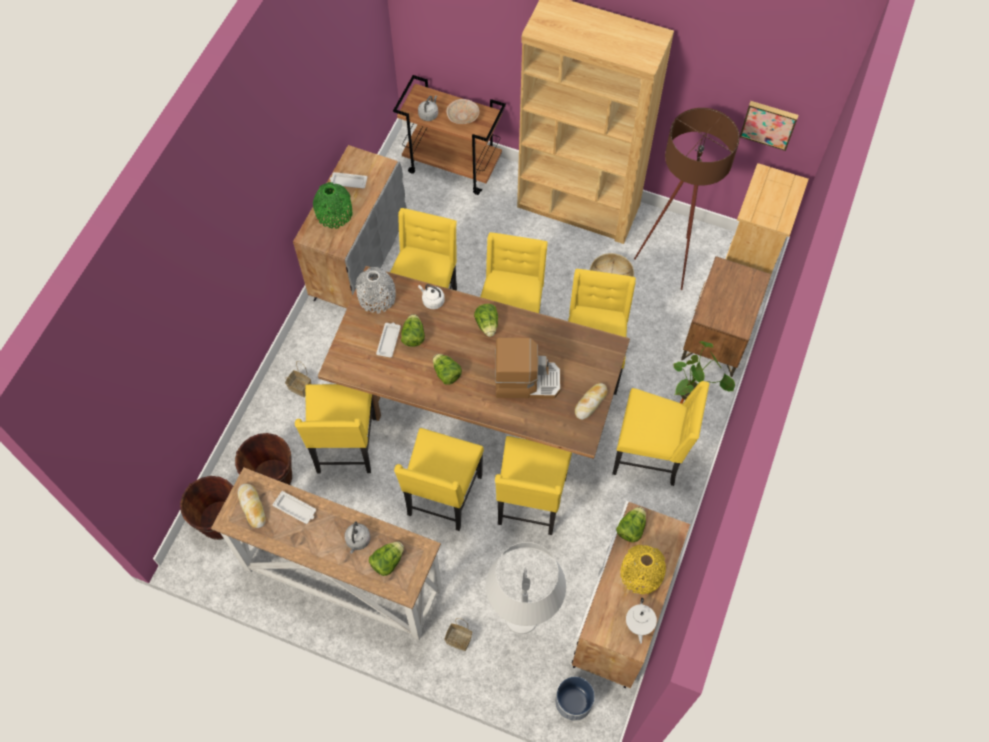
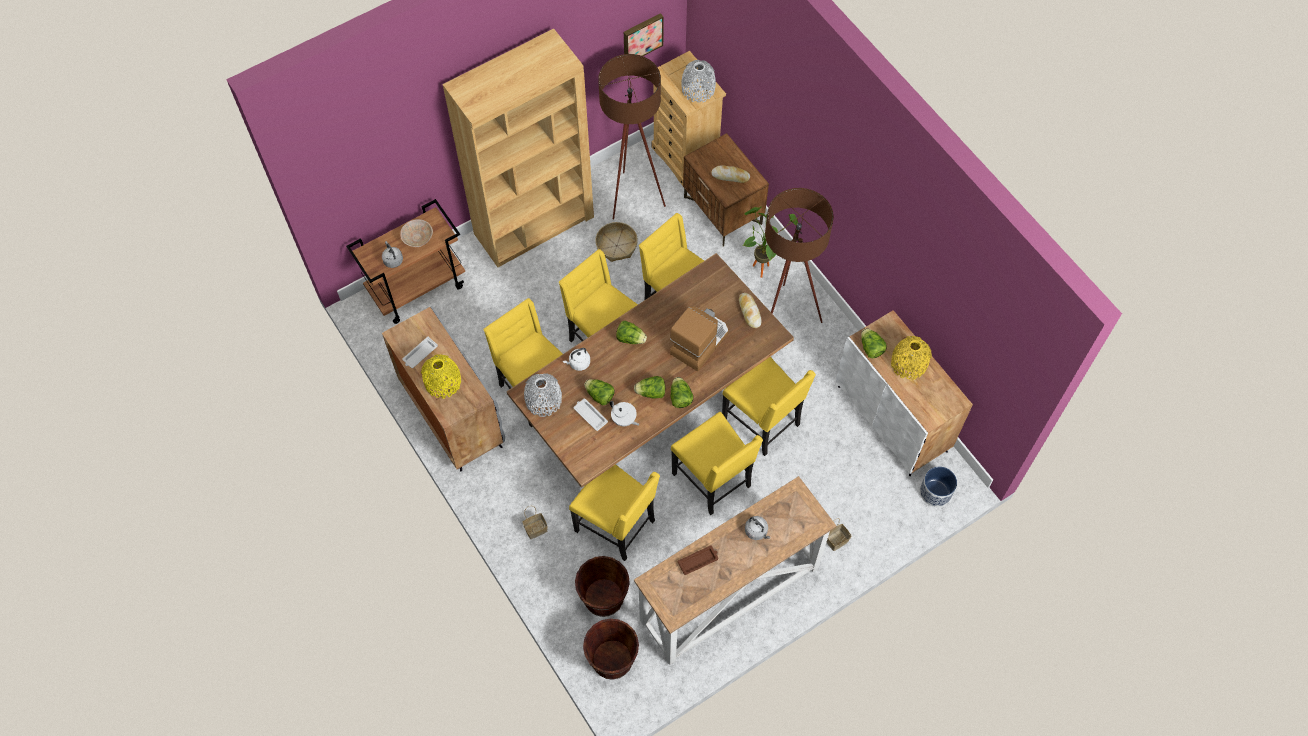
camera: 55 degrees left, 0 degrees up
bread [238,484,266,528] -> bread moved to [711,165,750,183]
white tray [273,491,316,524] -> brown tray [678,545,718,575]
green vase [313,182,352,229] -> yellow vase [421,354,461,399]
lettuce [369,541,404,576] -> lettuce moved to [670,377,694,408]
white floor lamp [486,542,566,634] -> none
yellow chair [612,381,709,486] -> brown floor lamp [765,188,834,323]
white teapot [626,598,657,644] -> white teapot moved to [610,401,639,426]
none -> grey vase [681,60,716,102]

